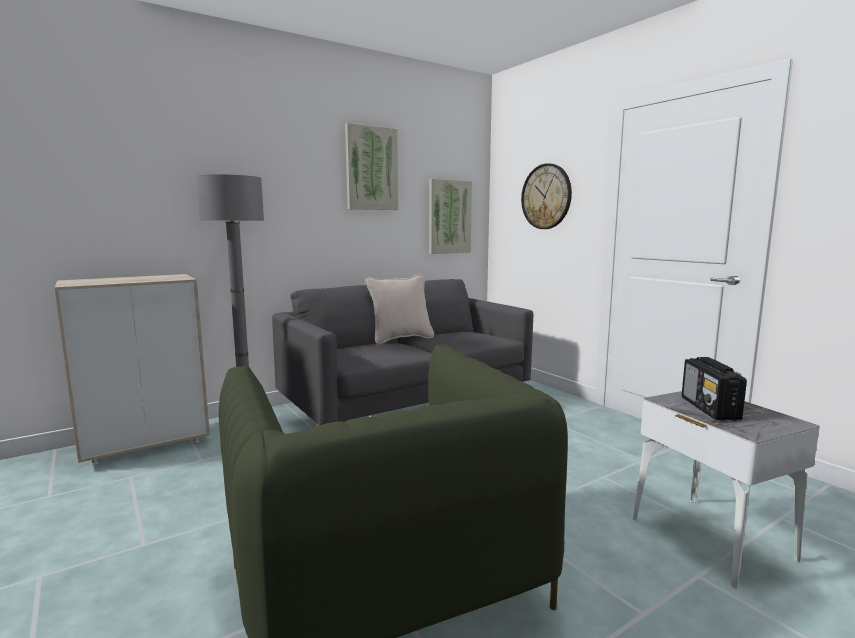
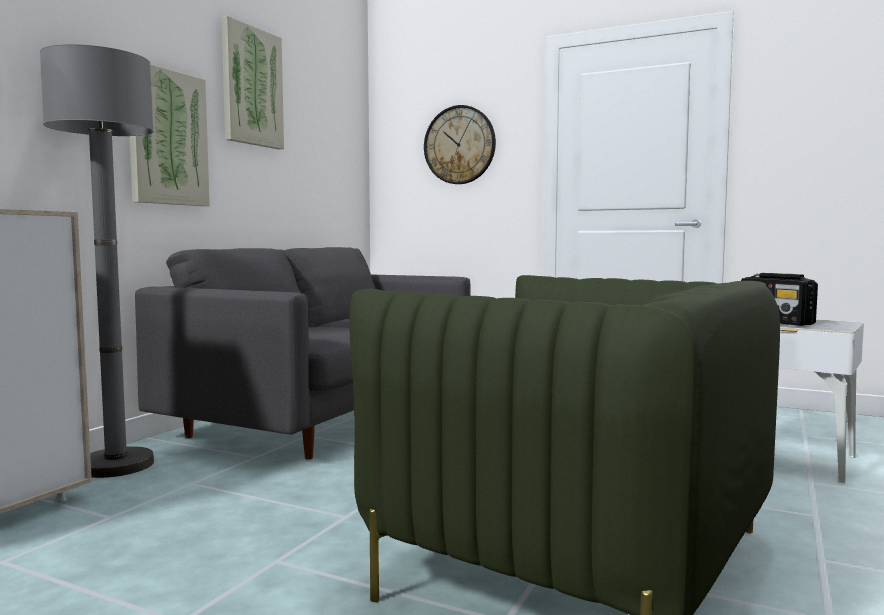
camera: 30 degrees left, 5 degrees down
beige pillow [365,275,434,344] -> none
picture [429,179,472,254] -> picture moved to [130,64,210,206]

